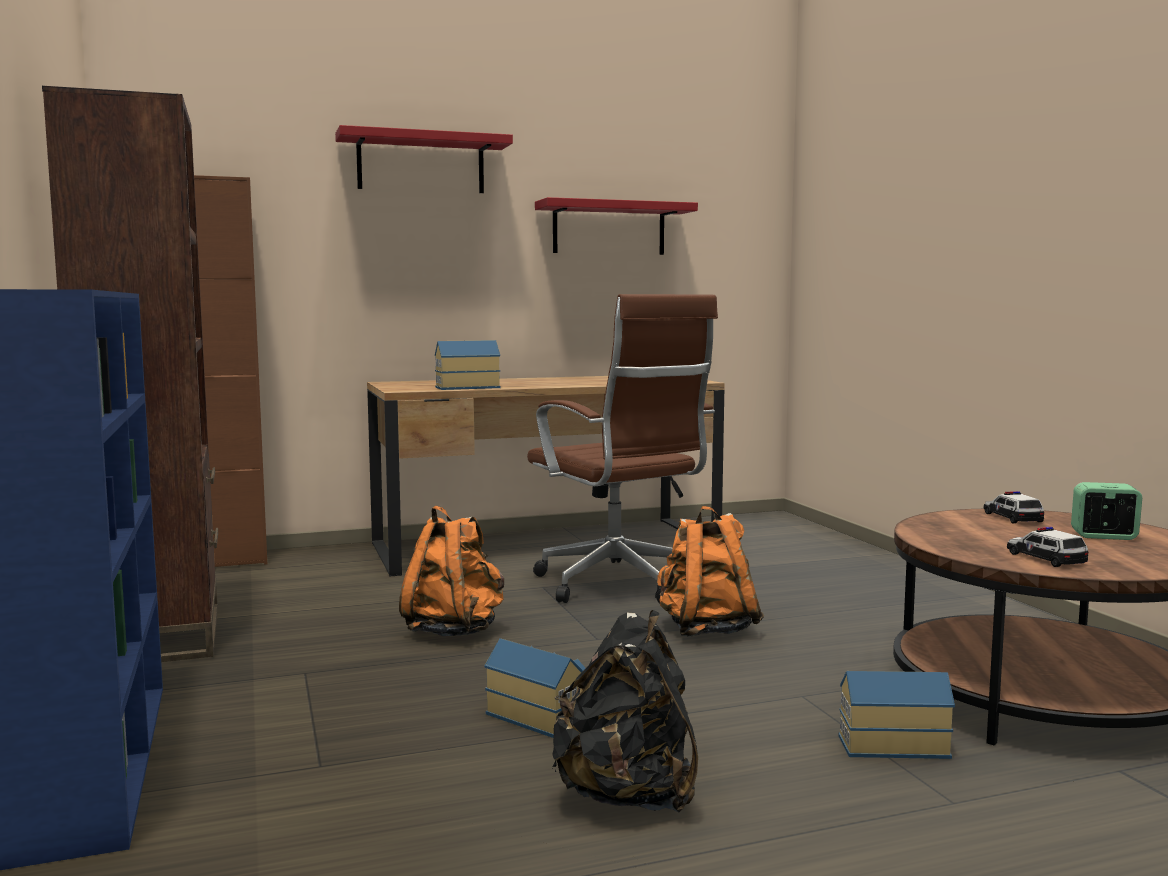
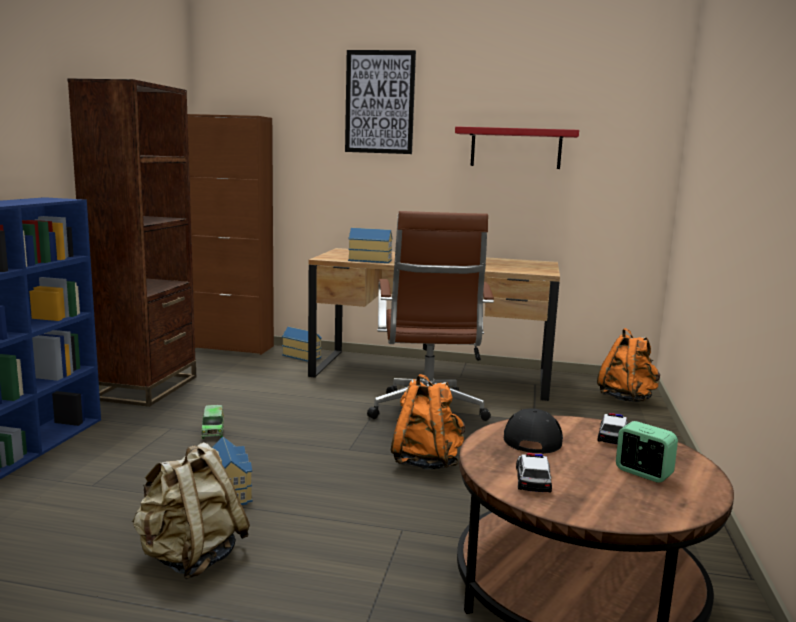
camera: 30 degrees right, 5 degrees up
red shelf [335,125,513,193] -> picture [345,50,416,154]
orange backpack [399,506,504,636] -> orange backpack moved to [597,328,660,402]
black backpack [552,610,698,812] -> beige backpack [132,442,250,579]
toy house [838,671,955,759] -> toy house moved to [282,327,322,362]
none -> toy truck [201,405,224,439]
none -> black cap [504,408,563,454]

